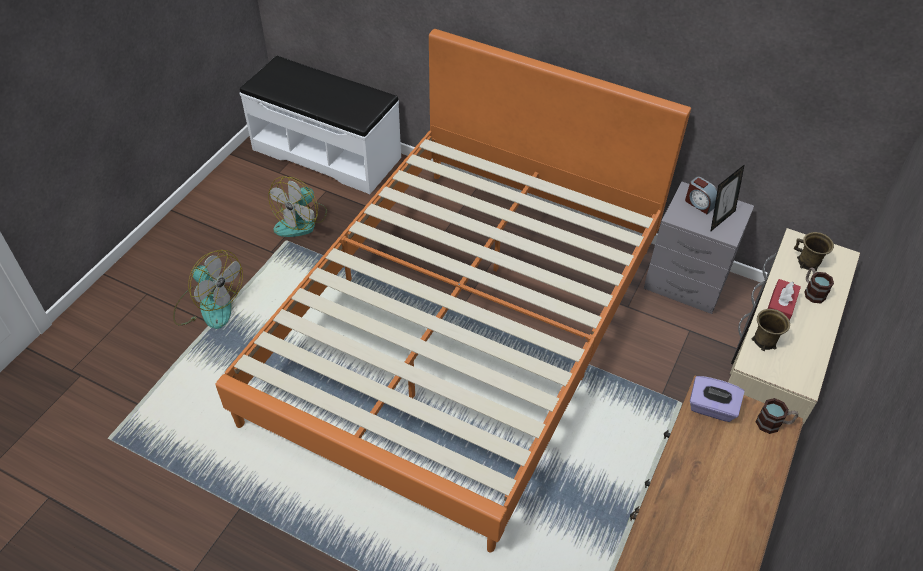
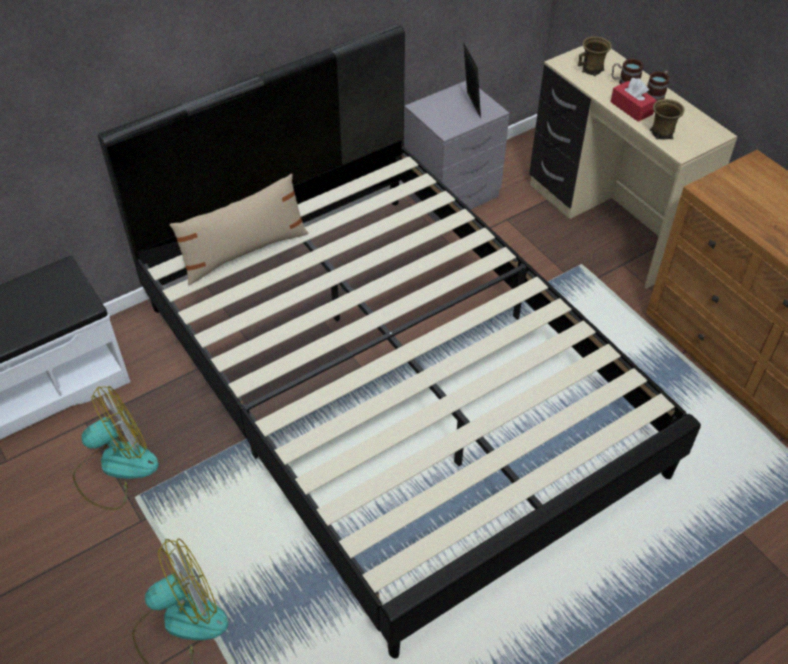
camera: 60 degrees left, 0 degrees up
orange bed [216,29,691,552] -> black bed [98,24,701,659]
fan [268,176,327,237] -> fan turned 90 degrees counterclockwise [73,386,159,510]
alarm clock [685,177,717,214] -> none
purple tissue box [690,376,744,422] -> none
mug [756,398,798,434] -> mug moved to [646,70,670,101]
none -> beige pillow [170,174,309,285]

